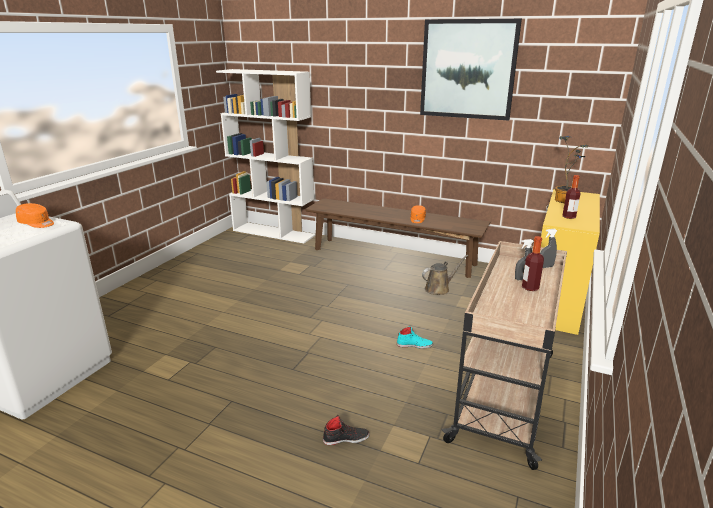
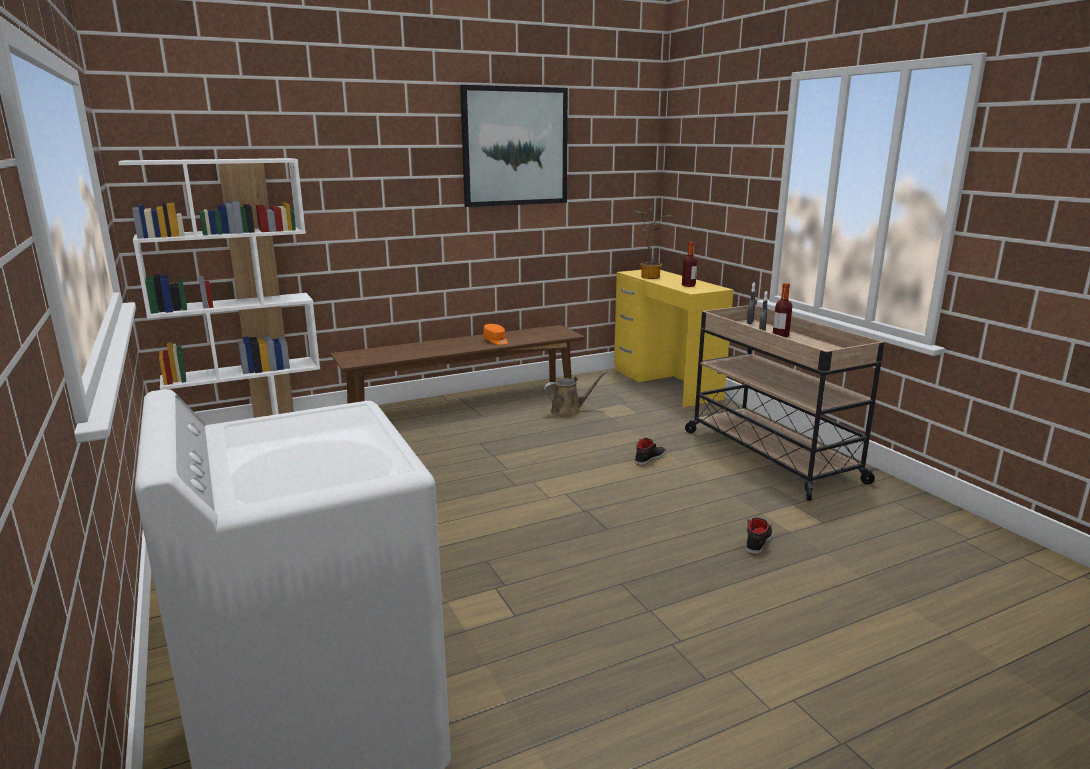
camera: 50 degrees left, 5 degrees down
orange cap [16,203,54,228] -> none
turquoise shoe [397,326,433,349] -> black shoe [635,438,666,465]
brown watering can [422,255,468,295] -> brown watering can turned 60 degrees clockwise [543,371,607,417]

